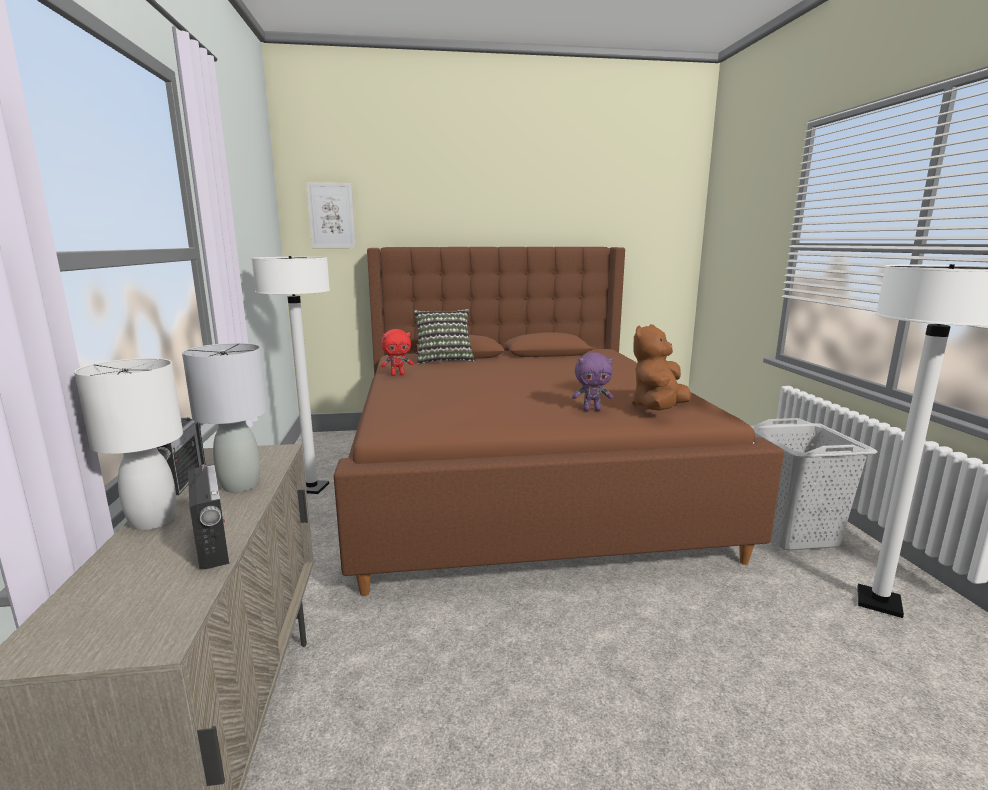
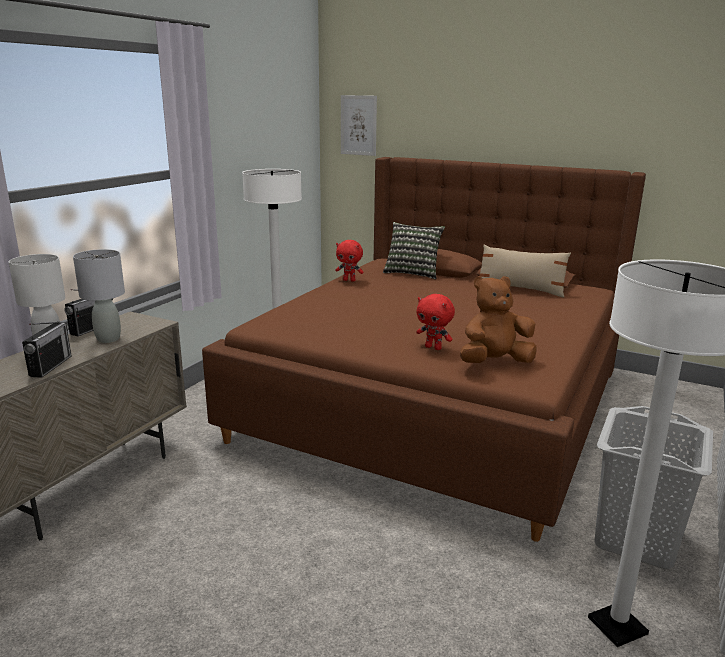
camera: 35 degrees right, 5 degrees up
purple plush toy [572,352,613,411] -> red plush toy [416,294,455,350]
none -> beige pillow [480,245,571,297]

